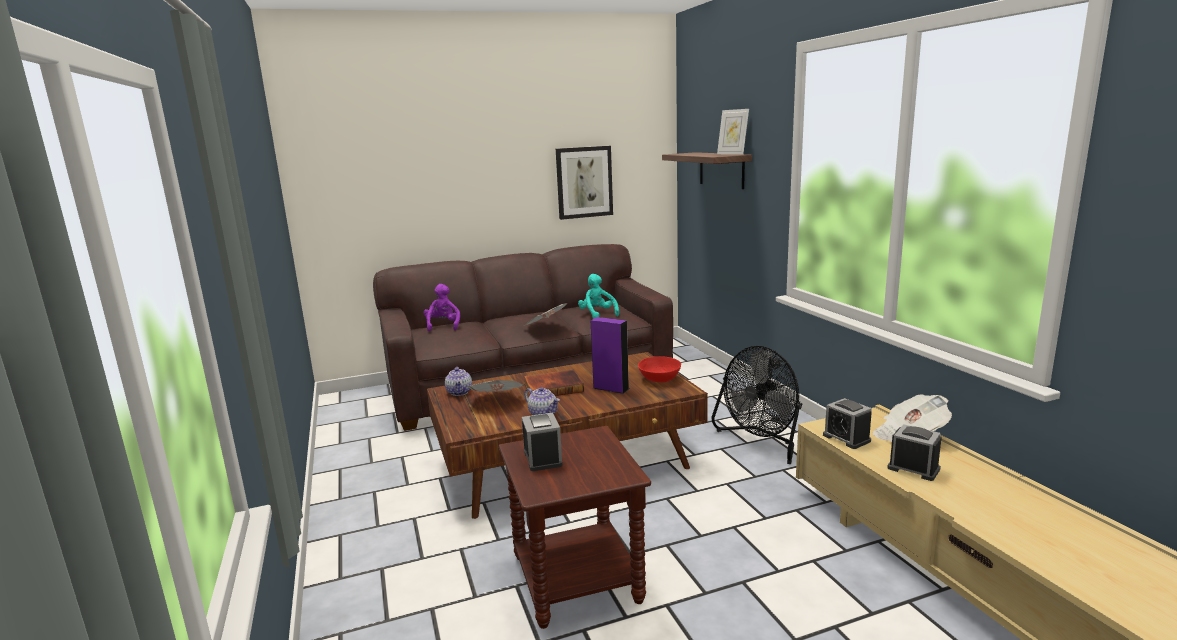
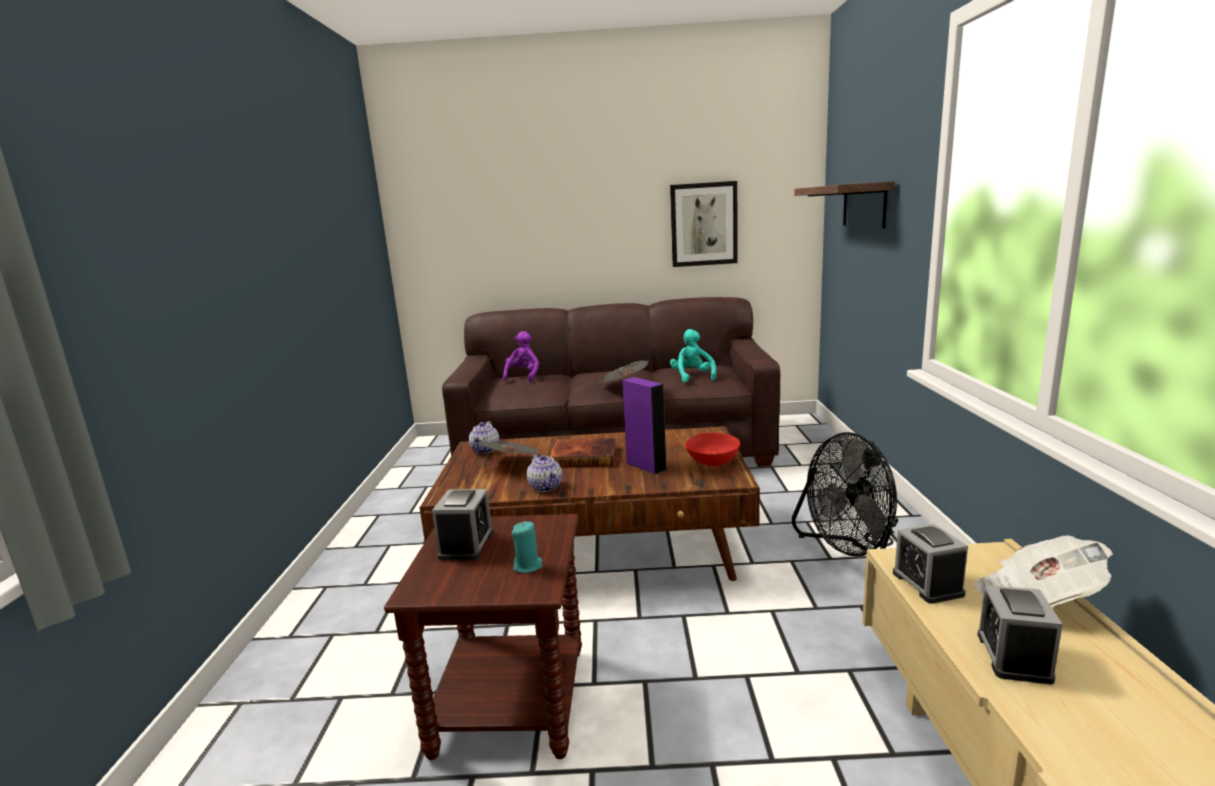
camera: 20 degrees right, 0 degrees up
picture frame [717,109,749,155] -> none
alarm clock [887,424,942,481] -> alarm clock turned 135 degrees counterclockwise [978,585,1063,684]
none -> turquoise candle [512,521,543,573]

